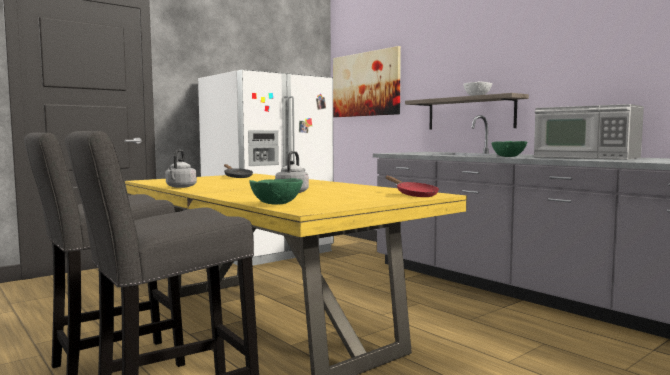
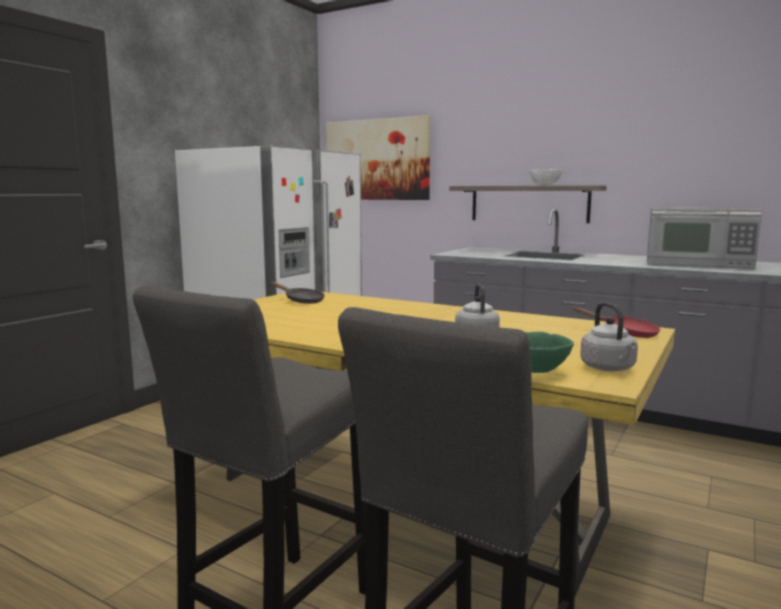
camera: 20 degrees left, 5 degrees up
grey kettle [165,150,197,188] -> grey kettle moved to [580,302,638,371]
green bowl [491,141,528,157] -> none

